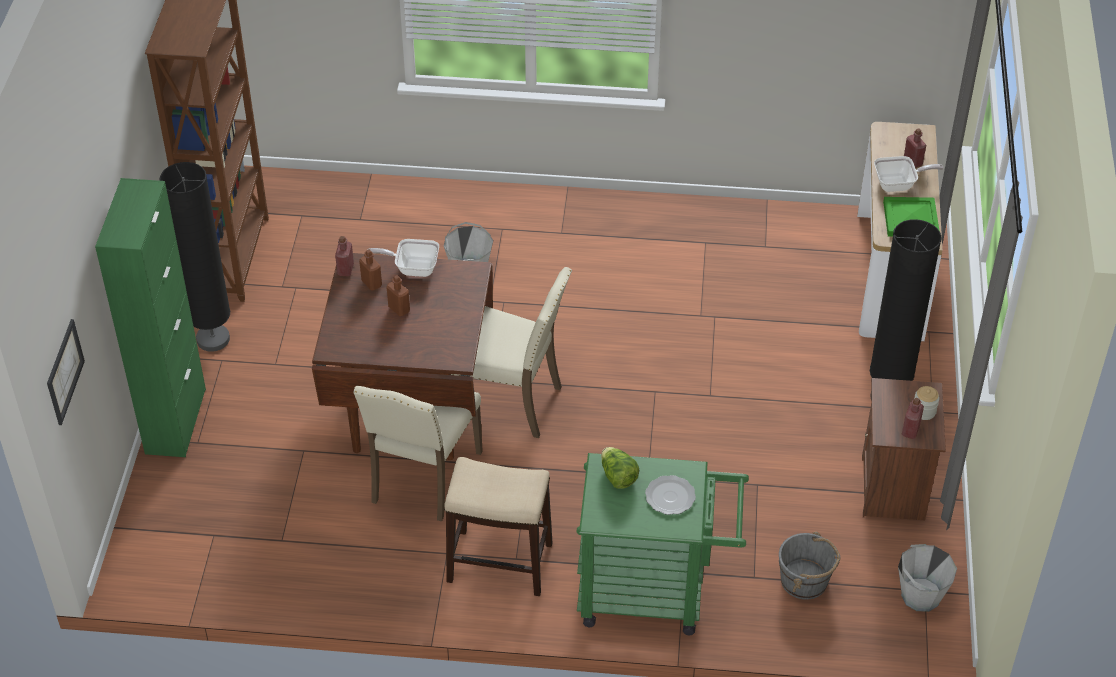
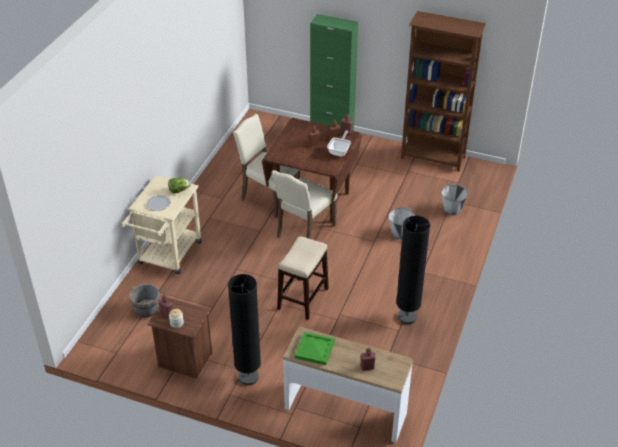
camera: 105 degrees right, 5 degrees down
picture [47,319,85,425] -> none
black floor lamp [159,162,230,352] -> black floor lamp moved to [396,216,430,325]
stool [444,457,553,596] -> stool moved to [277,236,329,320]
green cart [577,453,749,635] -> beige cart [122,175,202,274]
frying pan [874,156,944,192] -> none
grey bucket [898,544,957,612] -> grey bucket moved to [441,182,468,215]

